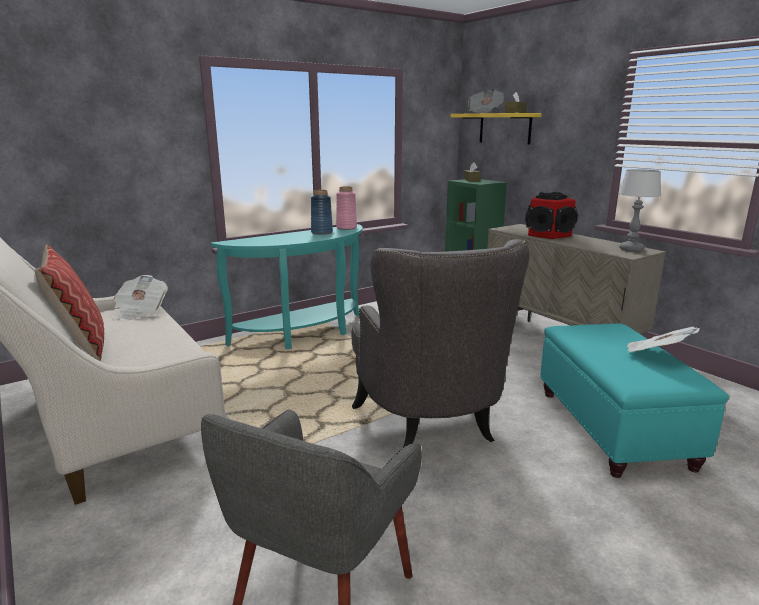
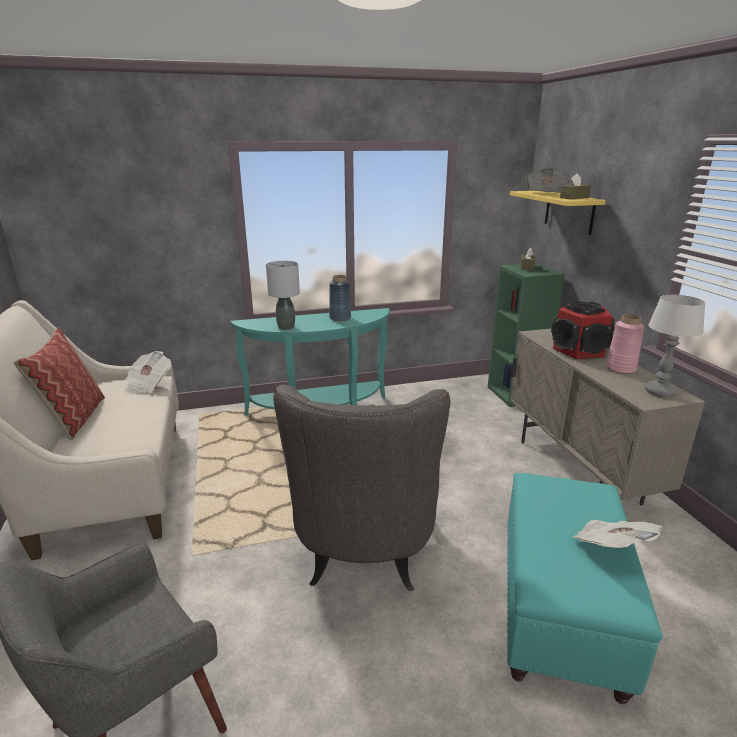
camera: 20 degrees right, 5 degrees up
pink vase [336,186,357,230] -> pink vase moved to [606,314,644,374]
none -> grey table lamp [266,261,300,330]

